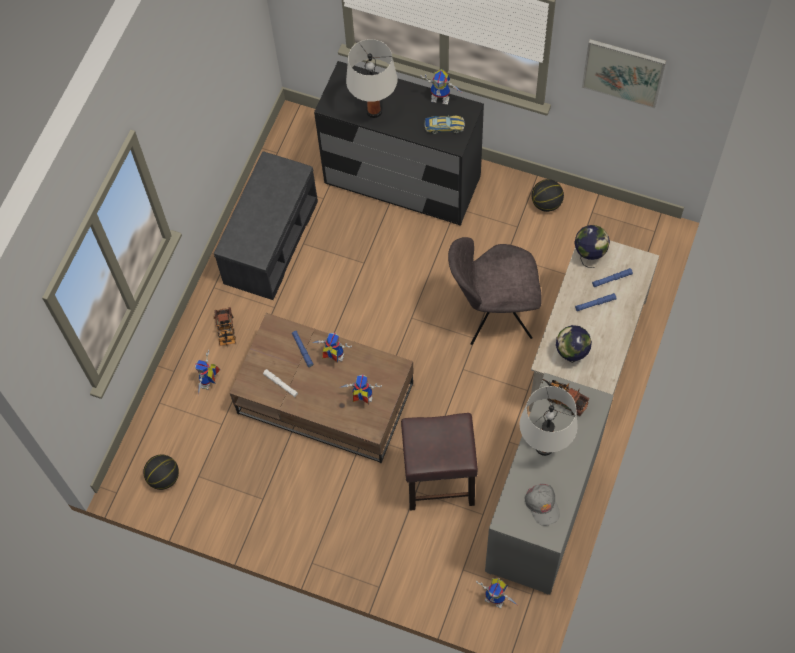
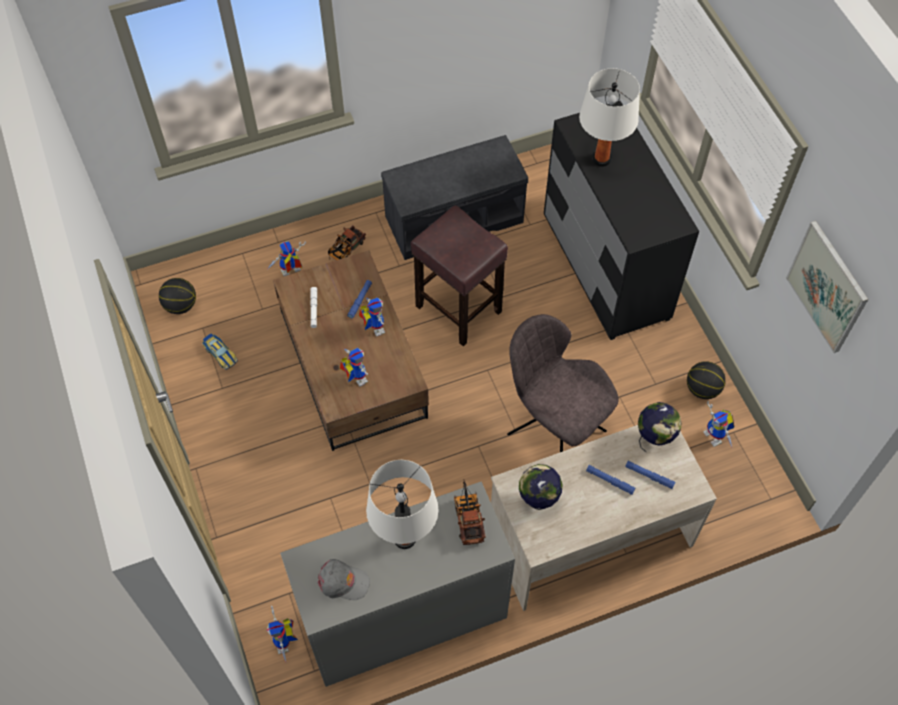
camera: 45 degrees right, 5 degrees down
brown stool [401,413,478,511] -> brown stool moved to [411,205,508,346]
toy robot [420,69,461,105] -> toy robot moved to [703,401,735,448]
toy car [424,115,465,134] -> toy car moved to [202,334,238,370]
grey cap [525,483,560,526] -> grey cap turned 105 degrees counterclockwise [317,559,370,600]

